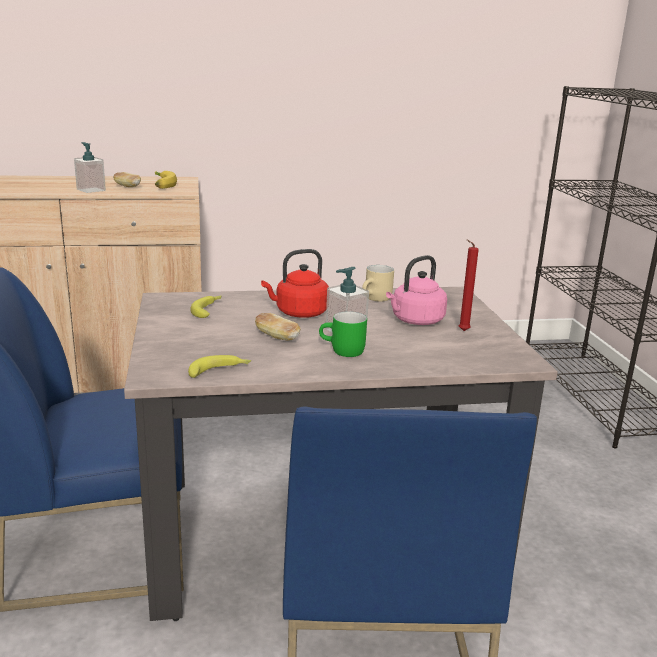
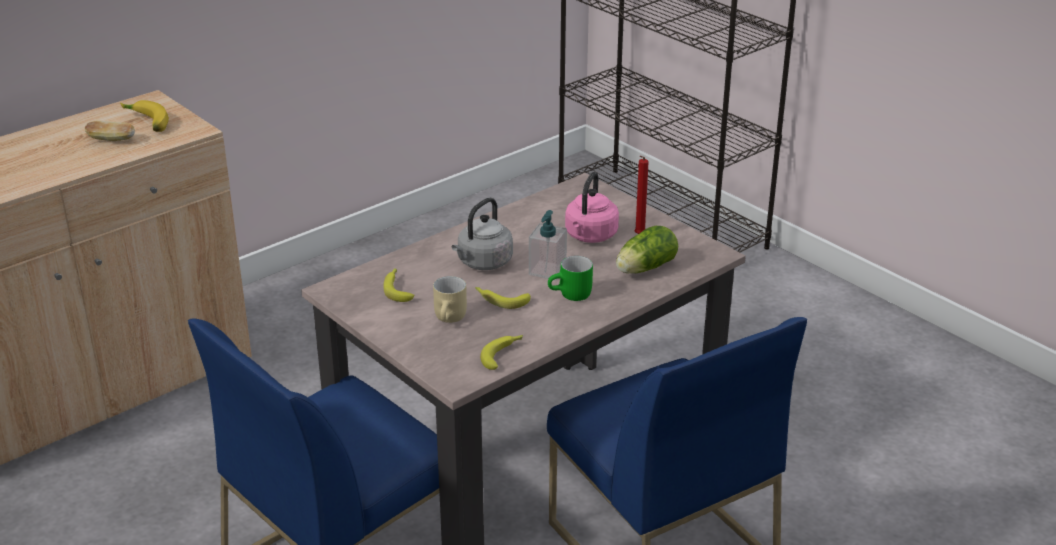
camera: 30 degrees left, 10 degrees up
soap dispenser [74,142,106,193] -> none
bread [255,313,300,341] -> banana [475,287,531,309]
red kettle [261,249,329,318] -> grey kettle [452,198,513,270]
beige mug [362,265,394,302] -> beige mug moved to [433,276,467,323]
none -> lettuce [616,226,678,274]

